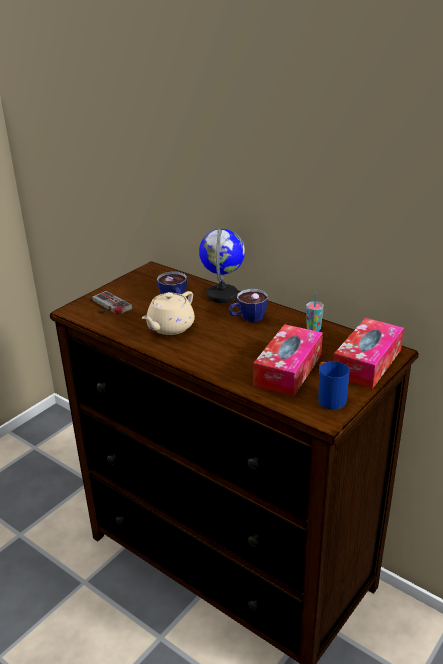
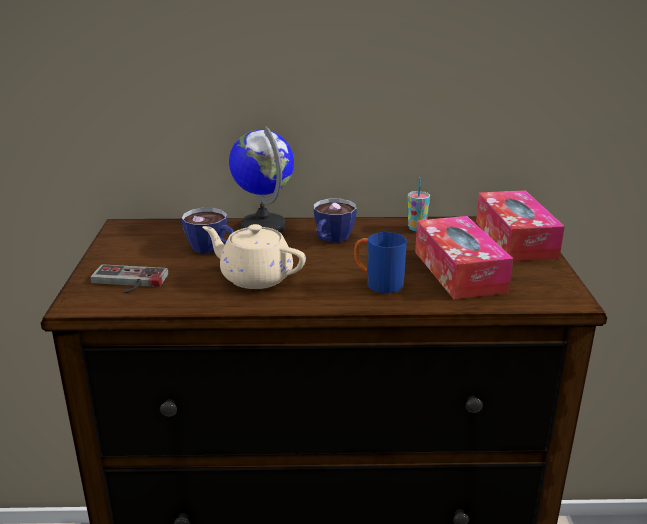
camera: 40 degrees left, 5 degrees down
beige teapot [142,291,195,335] -> beige teapot turned 120 degrees clockwise [202,224,306,289]
blue mug [318,361,350,410] -> blue mug moved to [354,232,407,293]

